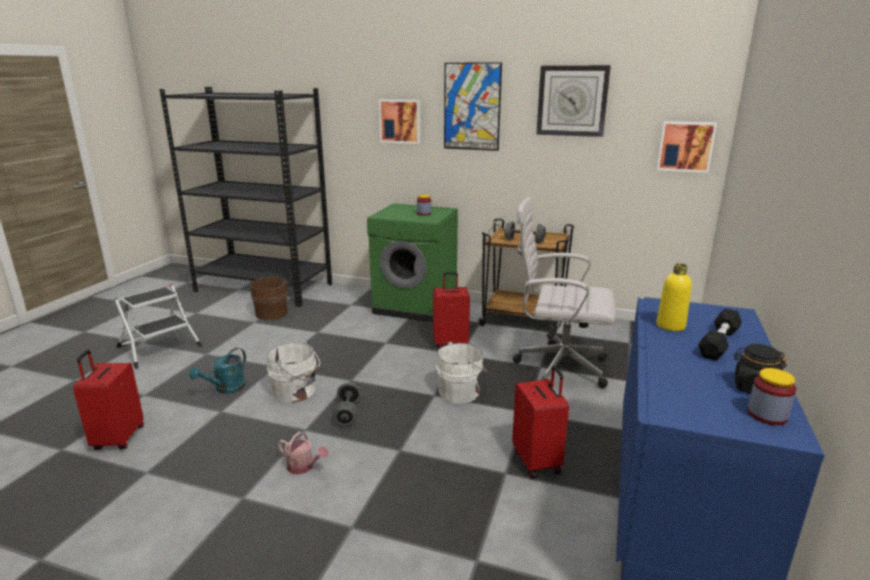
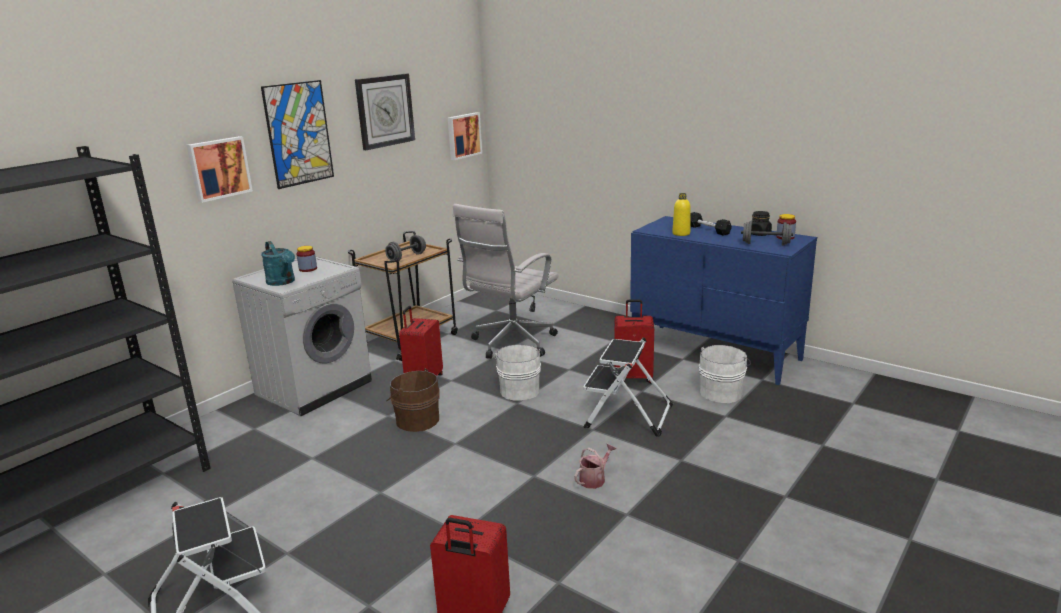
camera: 70 degrees left, 0 degrees up
turquoise watering can [189,348,246,394] -> turquoise watering can moved to [261,241,295,286]
brown bucket [250,277,290,320] -> brown bucket moved to [386,369,440,432]
white bucket [267,341,320,402] -> white bucket moved to [699,345,751,403]
grey dumbbell [332,382,361,426] -> grey dumbbell moved to [741,221,793,246]
green washing machine [367,203,458,322] -> white washing machine [232,257,372,416]
none -> step ladder [583,337,673,437]

